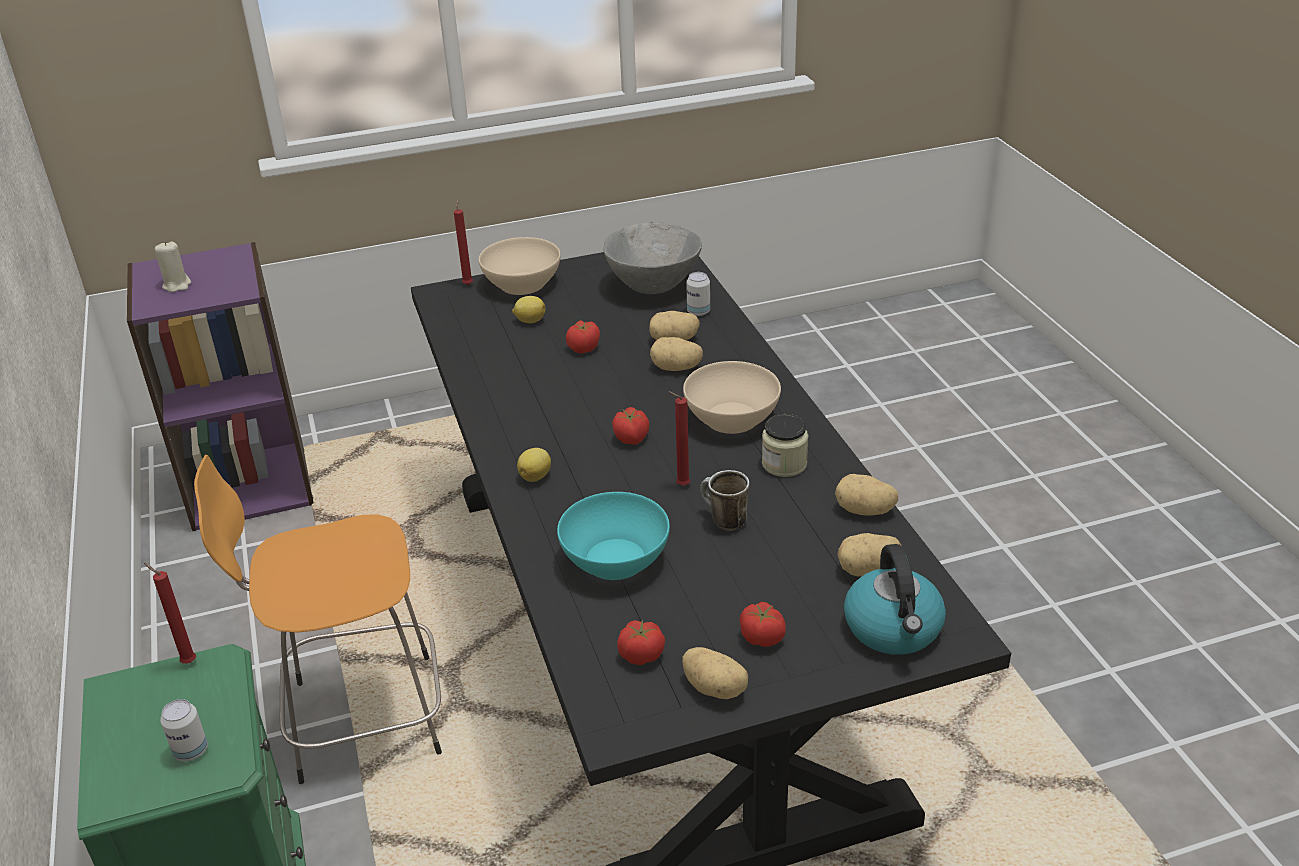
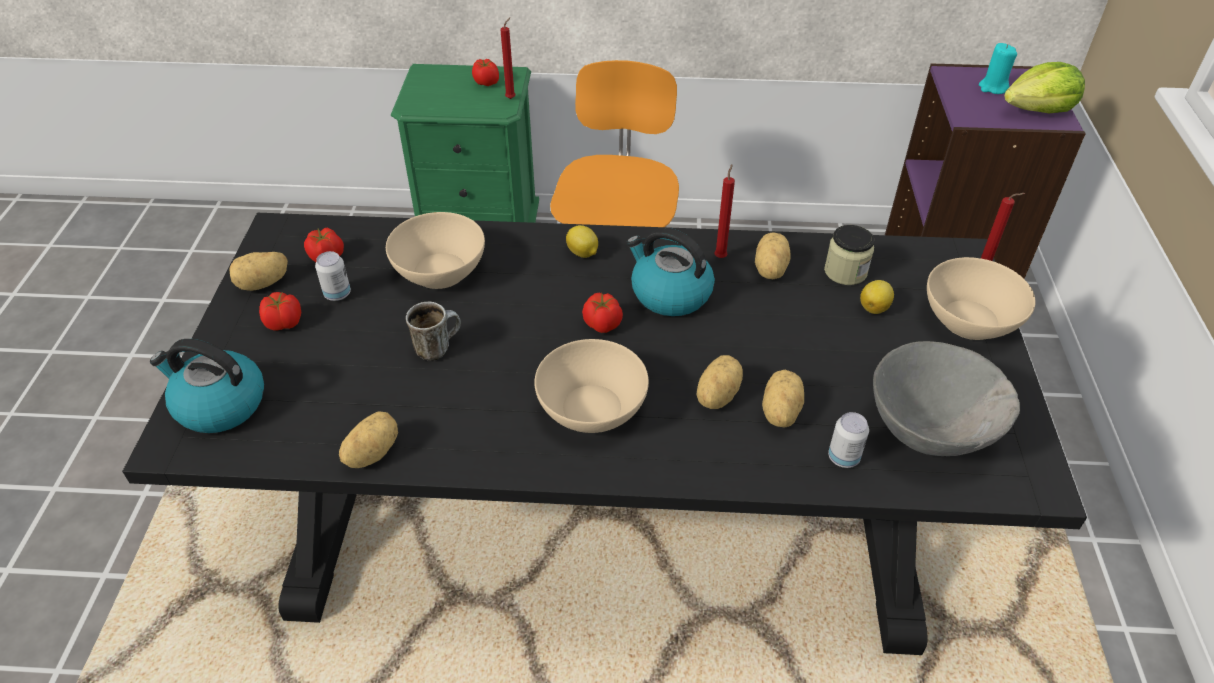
camera: 110 degrees right, 10 degrees up
beige candle [155,241,191,292] -> turquoise candle [979,43,1017,94]
can [160,699,208,761] -> can moved to [315,251,351,301]
turquoise bowl [557,492,670,580] -> beige bowl [386,212,485,289]
tomato [566,320,600,353] -> tomato moved to [472,59,499,86]
red candle [668,391,691,486] -> red candle moved to [714,164,735,258]
jar [762,414,808,477] -> jar moved to [824,225,874,285]
potato [838,533,901,576] -> potato moved to [755,232,791,279]
none -> kettle [626,228,715,316]
none -> lettuce [1004,62,1085,113]

